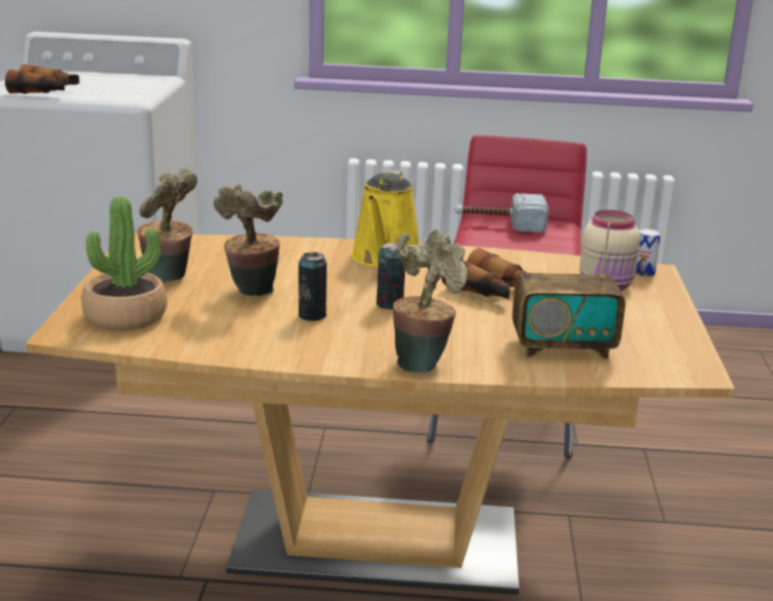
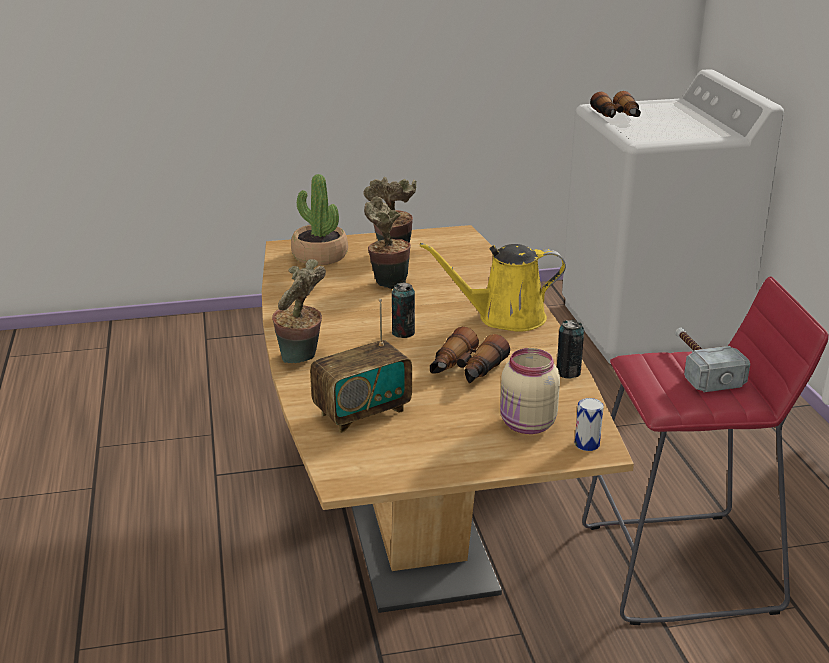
camera: 75 degrees right, 5 degrees up
can [298,252,327,321] -> can moved to [557,319,584,379]
radio [512,223,625,359] -> radio turned 105 degrees counterclockwise [310,299,412,433]

